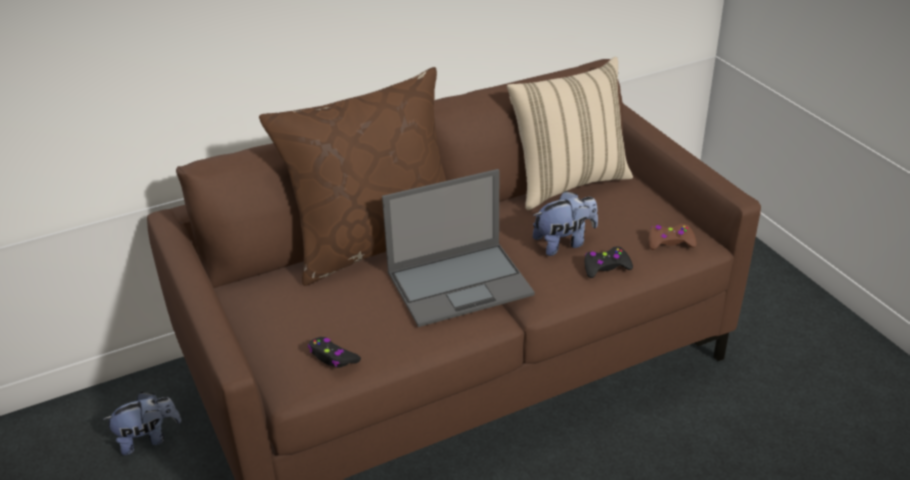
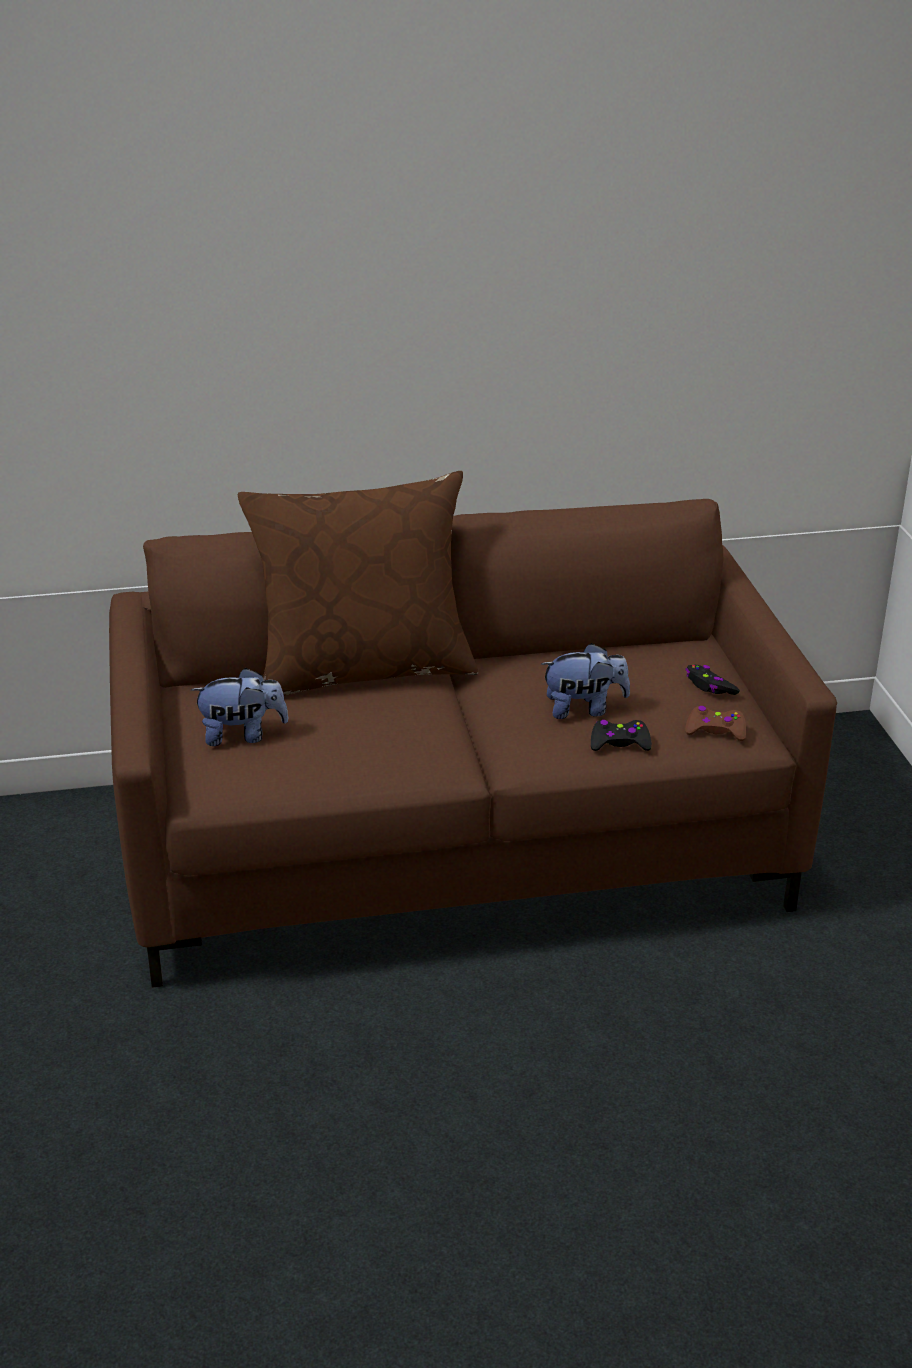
camera: 15 degrees right, 5 degrees down
plush toy [102,392,181,455] -> plush toy moved to [191,668,289,746]
black game controller [308,337,361,368] -> black game controller moved to [686,665,740,695]
laptop [382,169,535,327] -> none
beige pillow [507,57,633,210] -> none

